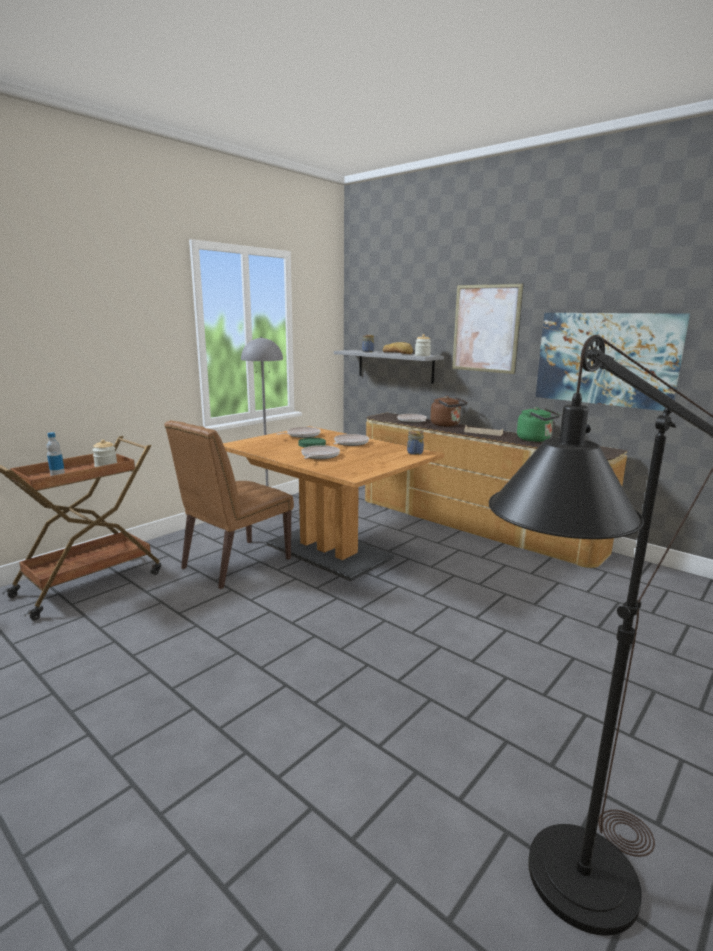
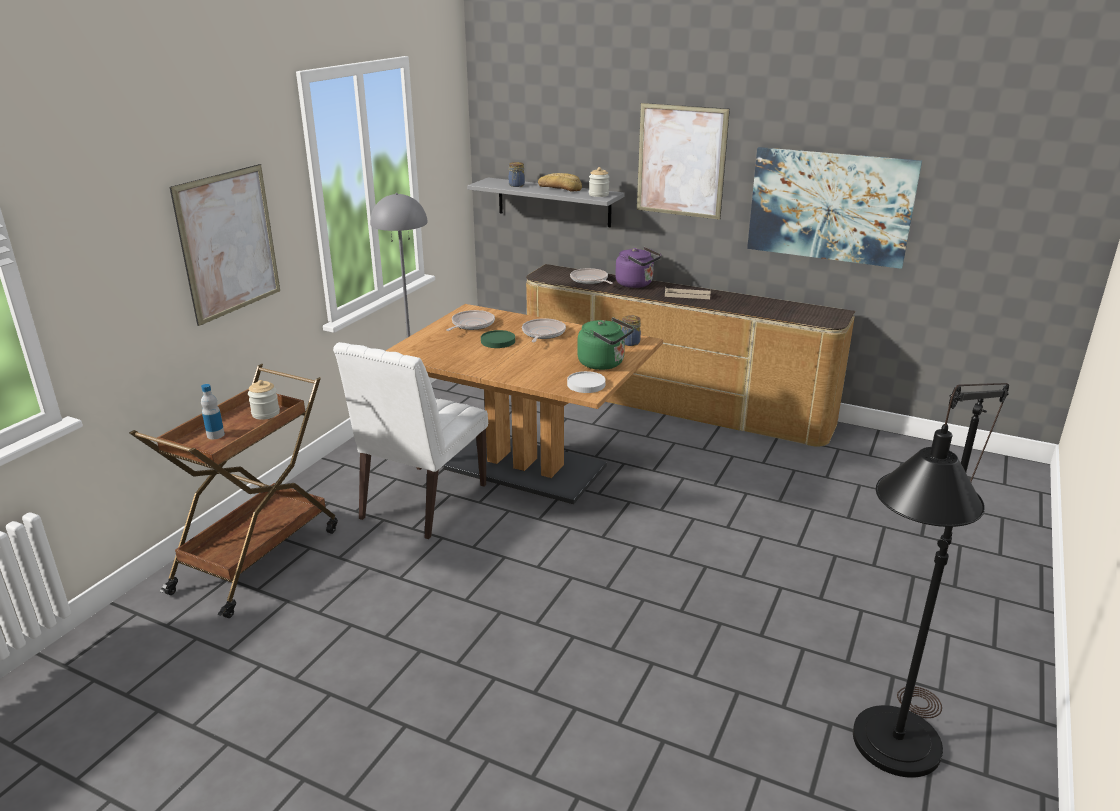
camera: 15 degrees left, 10 degrees up
brown chair [164,420,294,589] -> white chair [333,342,488,539]
frying pan [301,445,340,459] -> none
brown kettle [431,396,468,427] -> purple kettle [615,247,662,288]
green kettle [517,407,561,442] -> green kettle moved to [577,317,634,370]
none -> picture [170,164,280,326]
none -> white plate [567,371,606,393]

